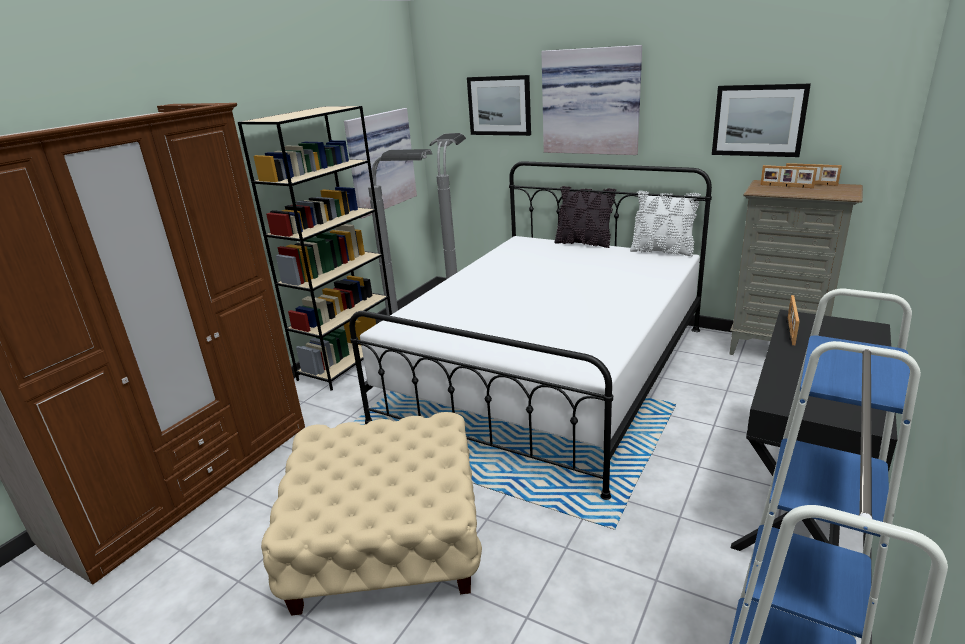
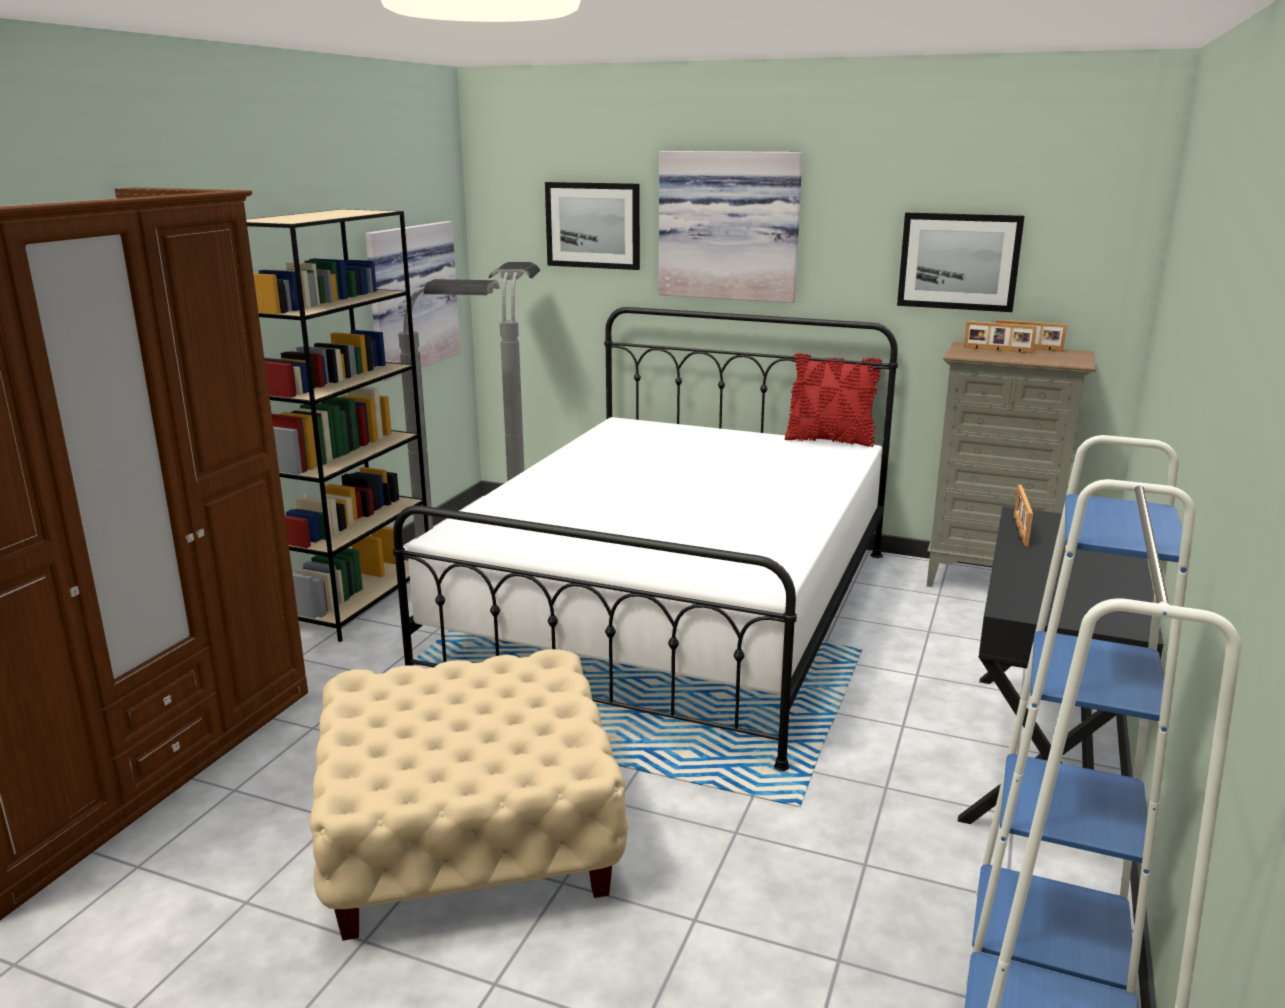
camera: 10 degrees left, 5 degrees down
black pillow [554,186,616,248] -> none
white pillow [630,191,701,257] -> red pillow [785,353,882,447]

